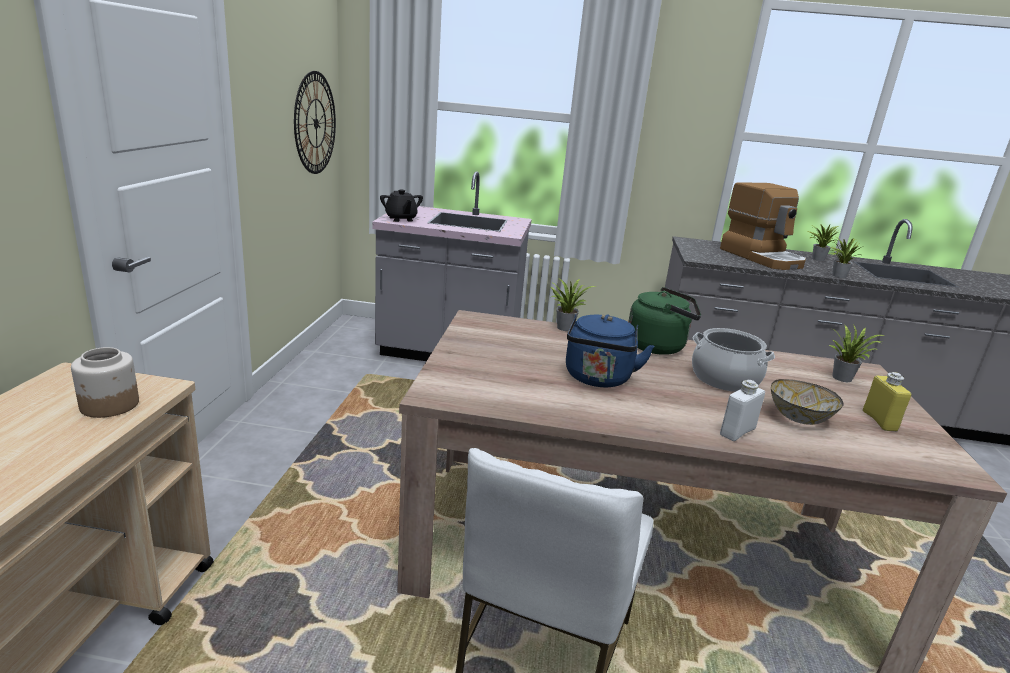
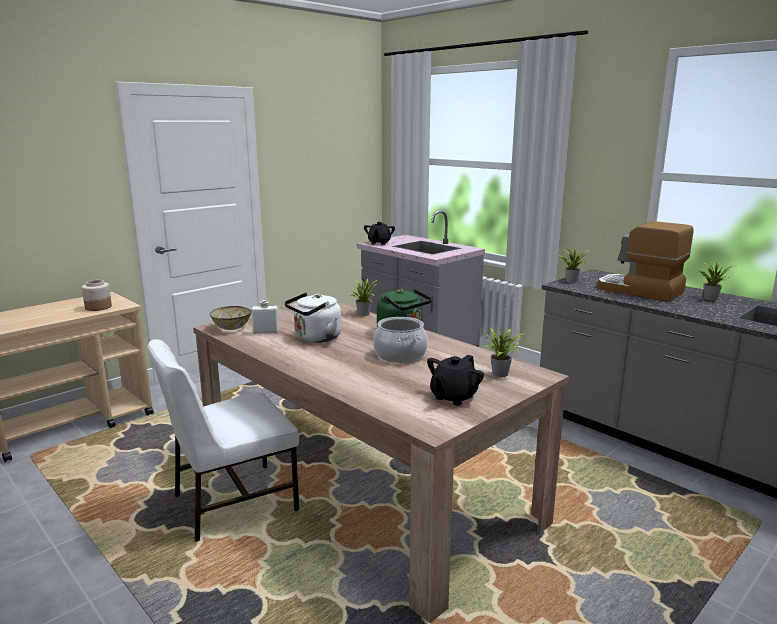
camera: 40 degrees right, 5 degrees down
wall clock [294,71,336,174] -> none
blue kettle [566,314,655,387] -> white kettle [284,292,341,343]
coffee machine [720,182,806,270] -> coffee machine turned 120 degrees clockwise [597,221,693,302]
white bottle [720,380,765,441] -> white bottle moved to [252,300,279,334]
bowl [771,379,844,425] -> bowl moved to [210,306,251,330]
potted plant [829,238,861,278] -> potted plant moved to [558,248,590,283]
yellow bottle [863,372,912,431] -> black teapot [427,355,484,406]

